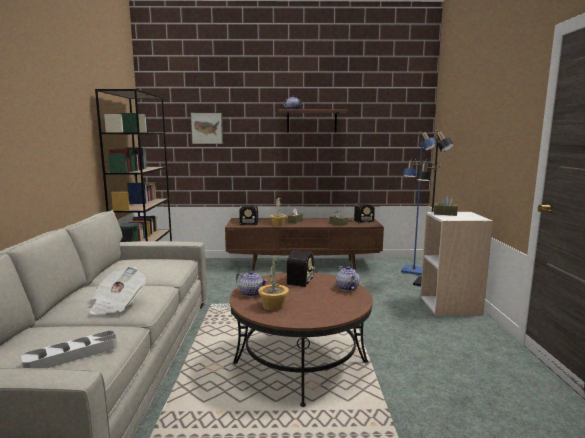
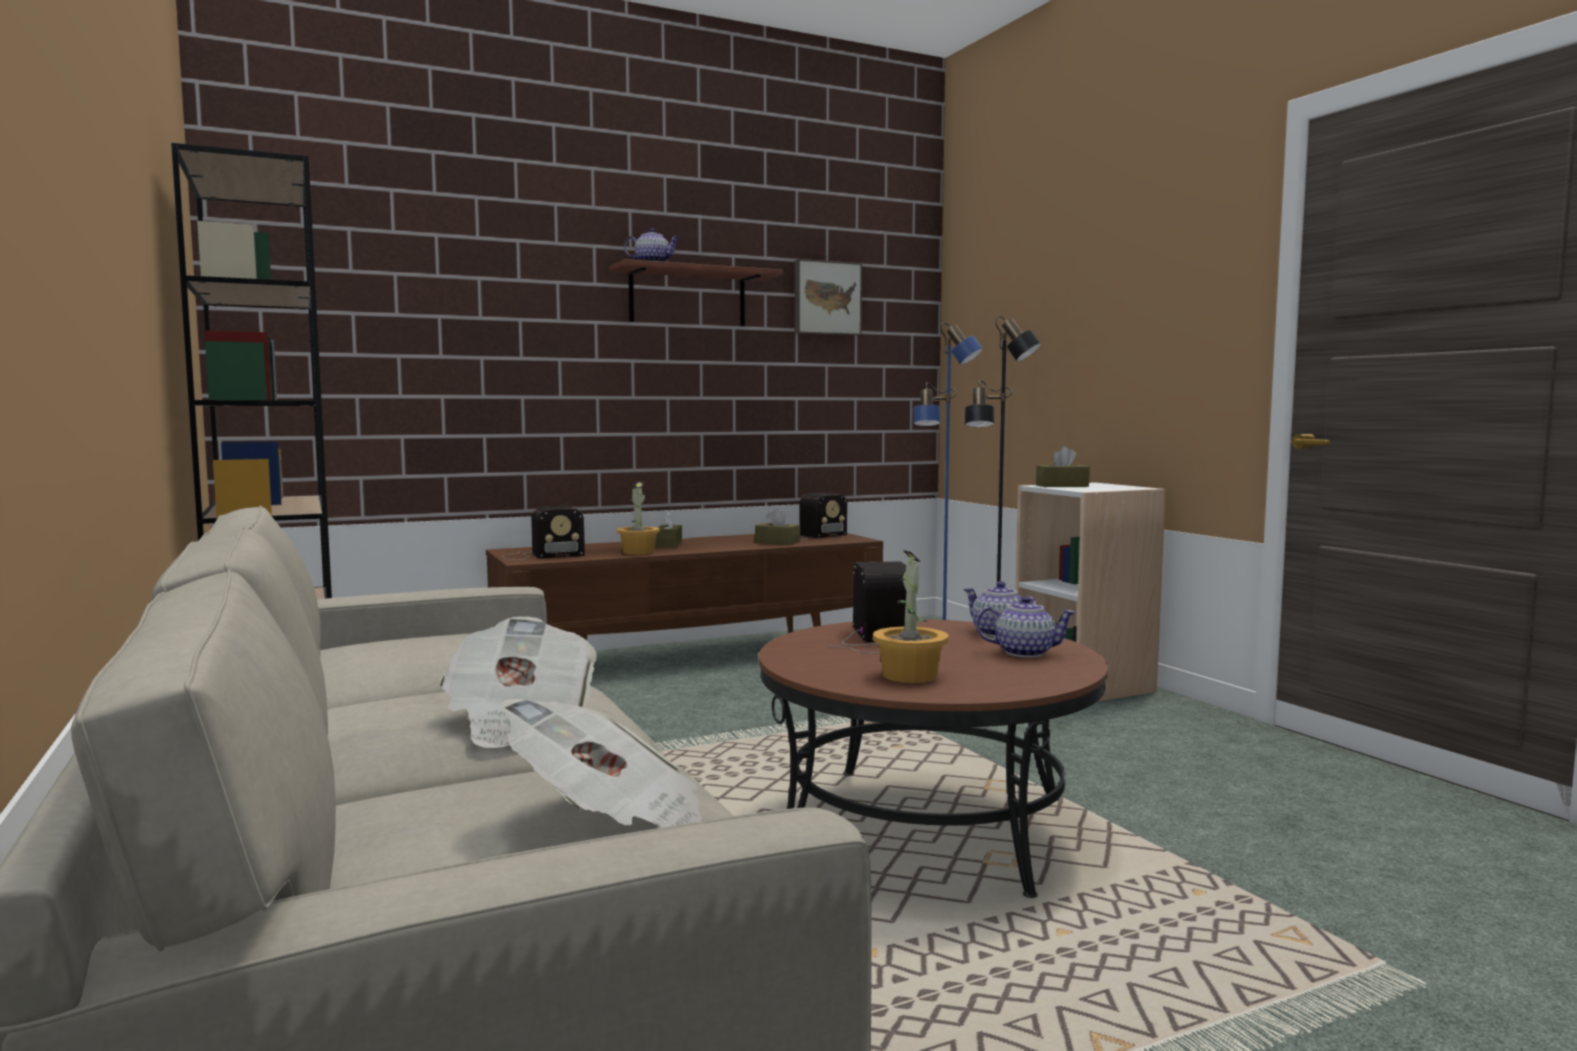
camera: 25 degrees left, 5 degrees down
grey tray [21,331,118,368] -> newspaper [501,698,703,827]
picture [190,112,223,144] -> picture moved to [795,259,862,336]
teapot [236,271,268,297] -> teapot moved to [976,596,1076,658]

